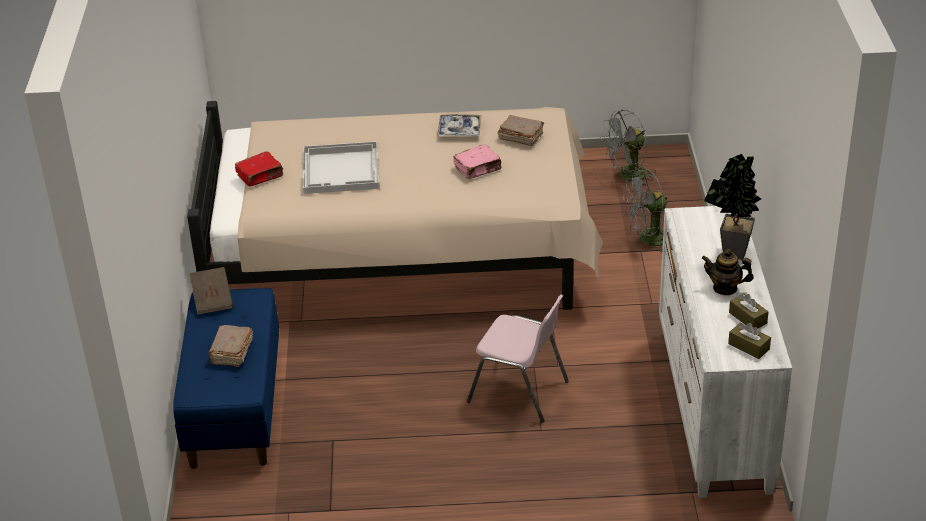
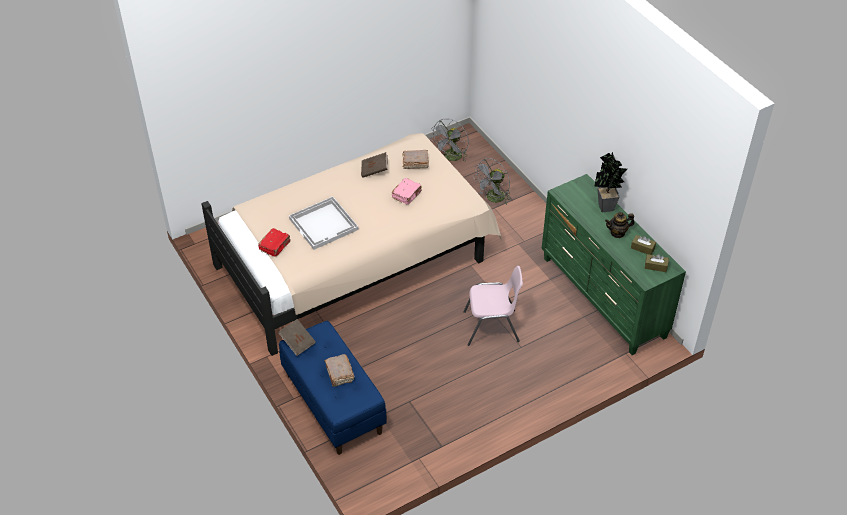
camera: 30 degrees left, 10 degrees up
tray [437,114,482,137] -> brown book [361,152,388,177]
white dresser [659,206,792,498] -> green dresser [542,174,686,355]

